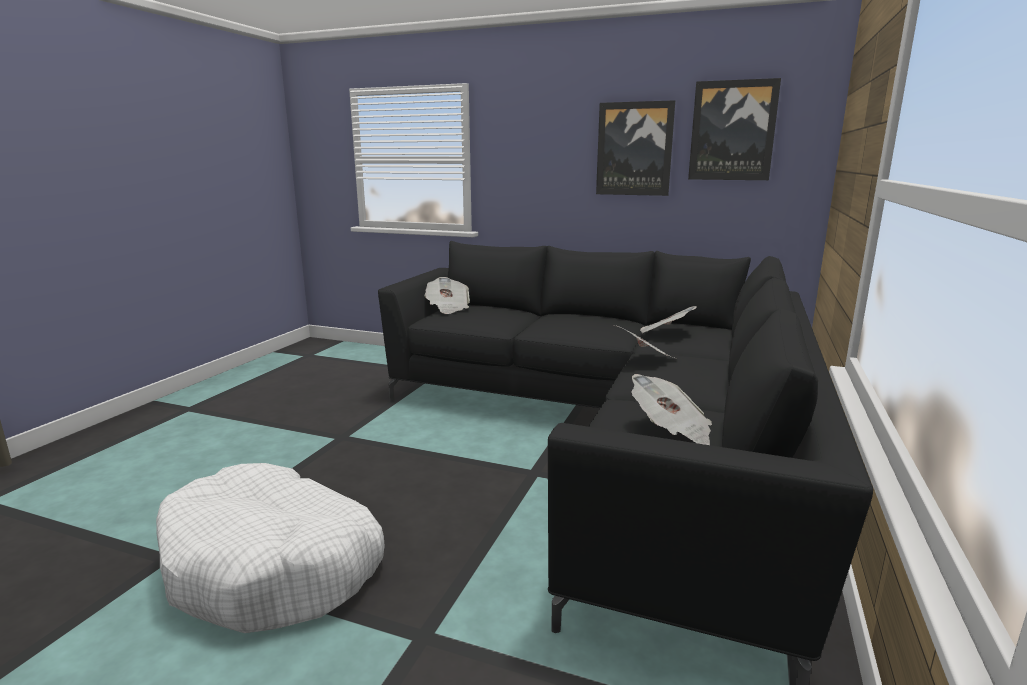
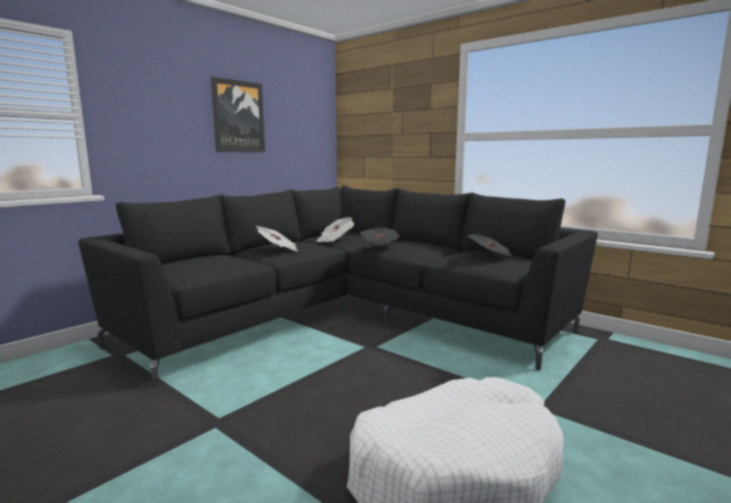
camera: 70 degrees left, 5 degrees down
newspaper [424,277,470,314] -> newspaper moved to [256,226,298,251]
picture [688,78,781,180] -> none

